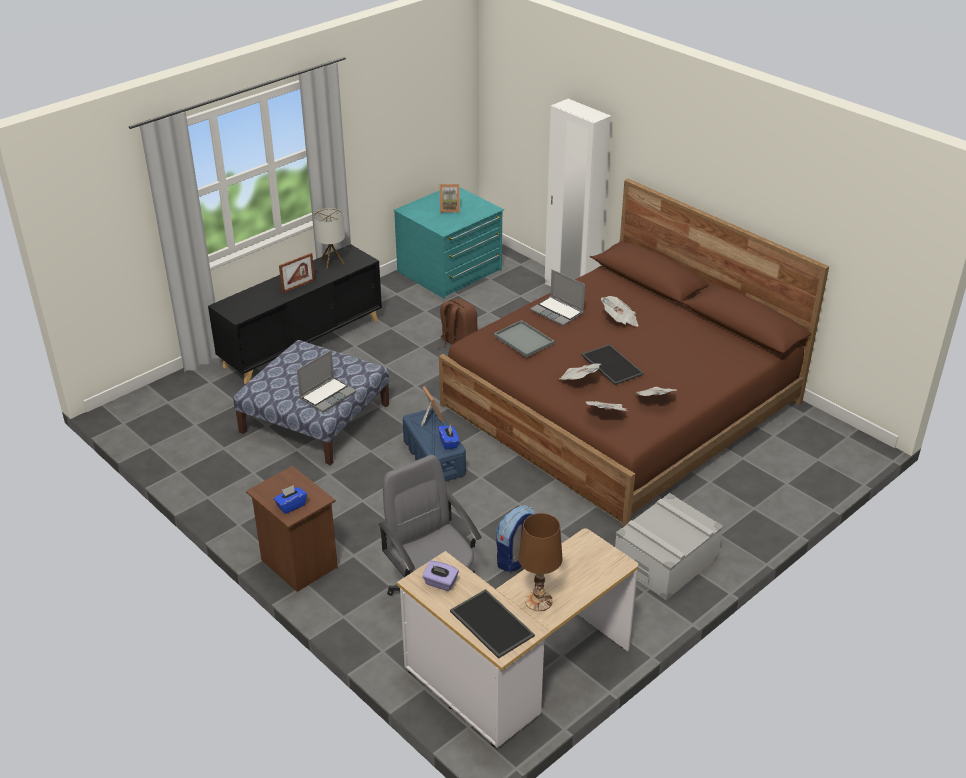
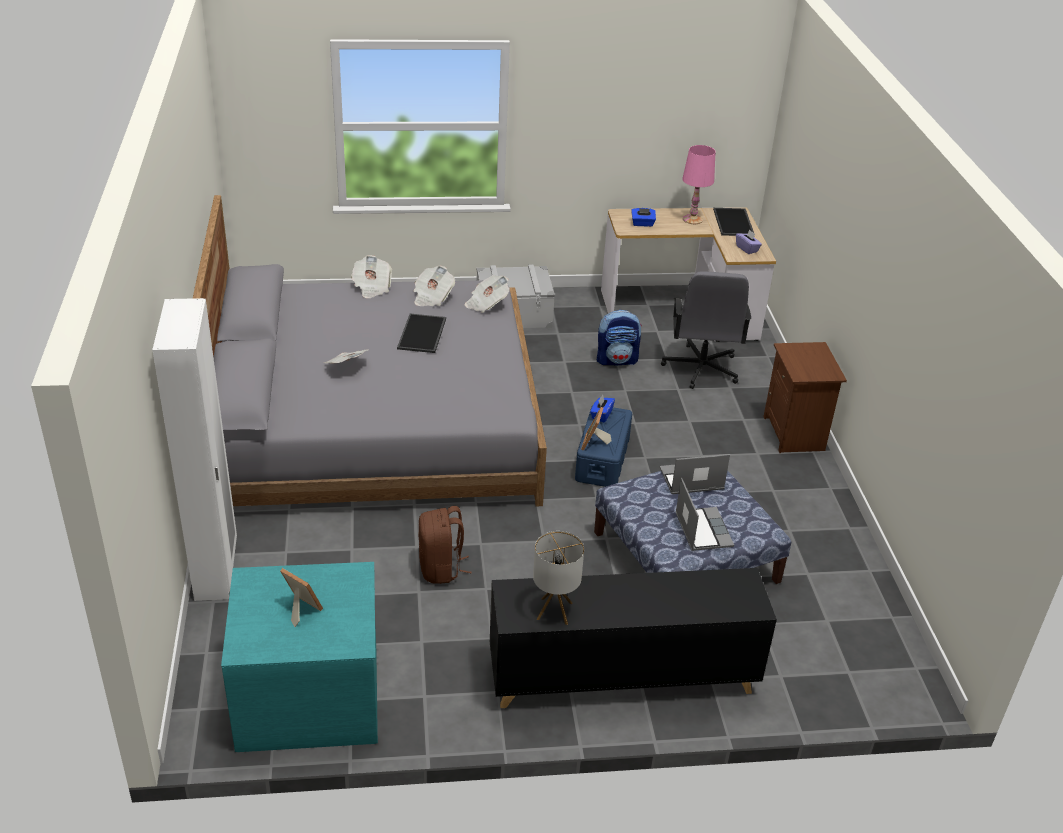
camera: 145 degrees left, 0 degrees up
blue tissue box [274,485,307,514] -> blue tissue box moved to [631,208,656,227]
picture frame [279,253,315,293] -> none
brown bed [439,179,829,527] -> grey bed [192,195,547,506]
grey tray [494,320,554,358] -> none
brown table lamp [518,513,563,611] -> pink table lamp [682,145,716,224]
laptop [530,269,585,326] -> laptop moved to [675,478,734,551]
newspaper [559,364,601,380] -> newspaper moved to [351,255,392,299]

